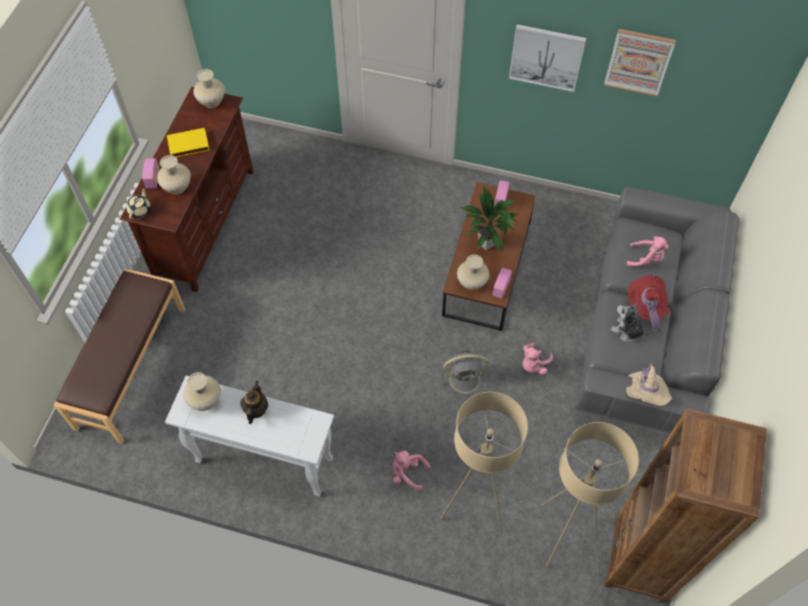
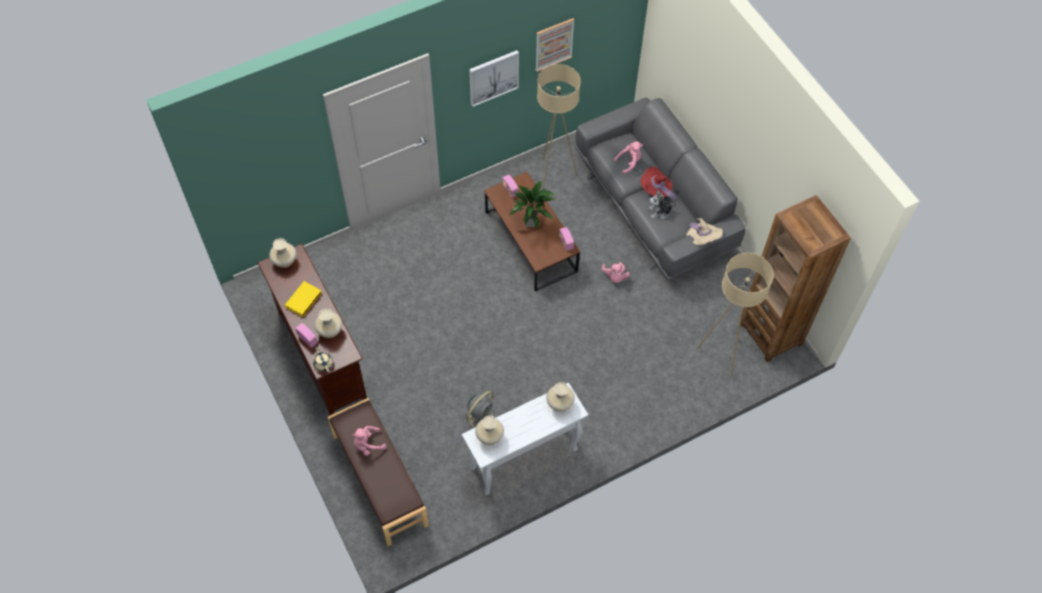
camera: 45 degrees left, 0 degrees up
teapot [240,381,268,424] -> none
pink plush toy [393,451,431,491] -> pink plush toy moved to [352,426,386,456]
grey fan [440,351,490,399] -> grey fan moved to [463,391,500,430]
beige floor lamp [440,392,528,533] -> beige floor lamp moved to [537,64,581,190]
beige vase [457,254,489,290] -> beige vase moved to [546,382,575,412]

